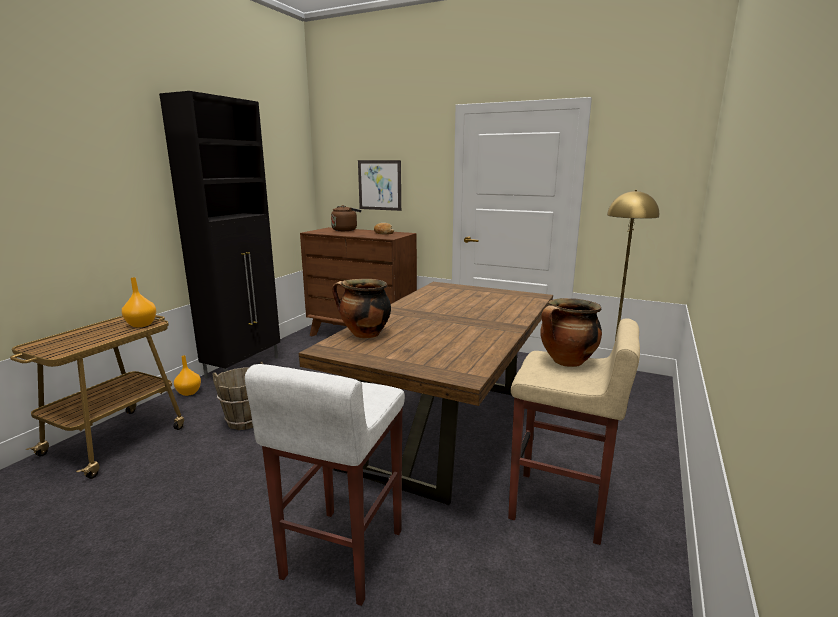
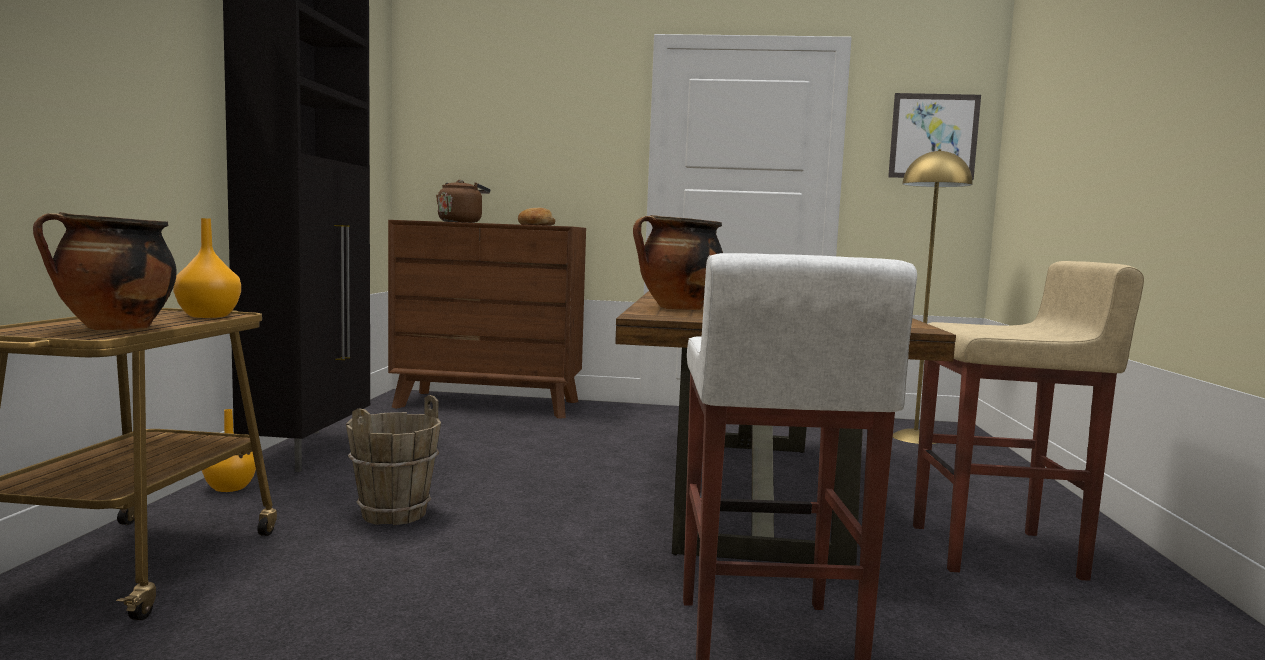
camera: 20 degrees left, 10 degrees down
picture [358,160,401,211] -> picture moved to [888,93,981,180]
cooking pot [540,298,602,367] -> cooking pot moved to [33,212,177,330]

